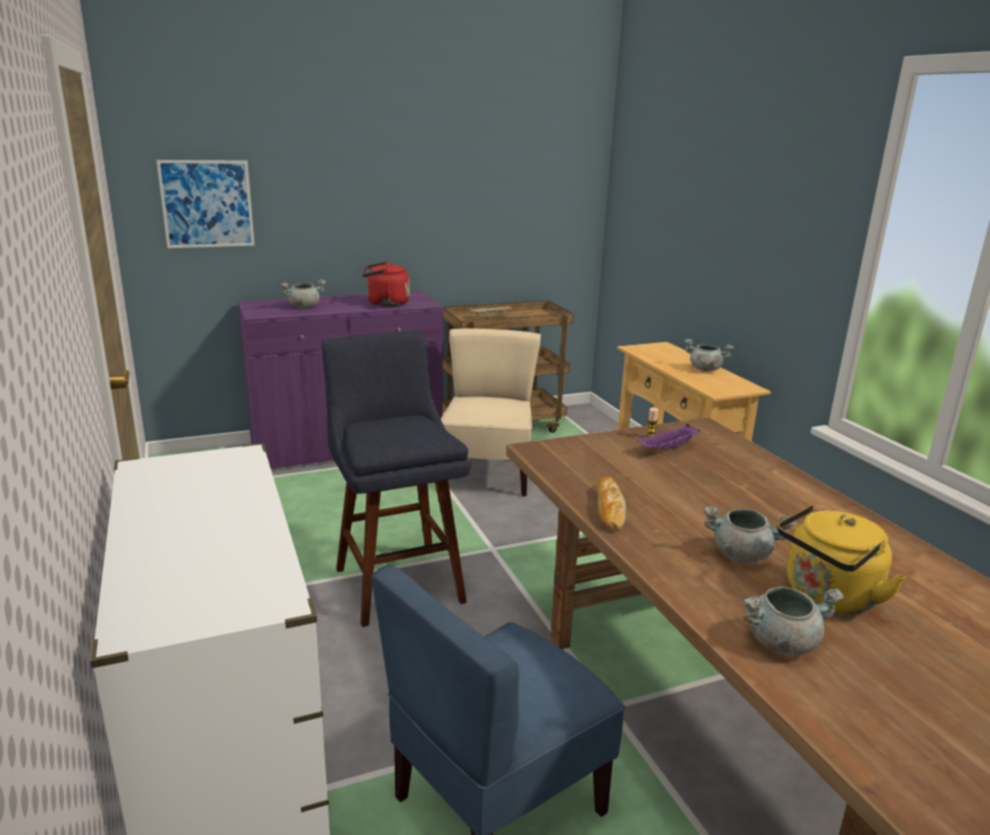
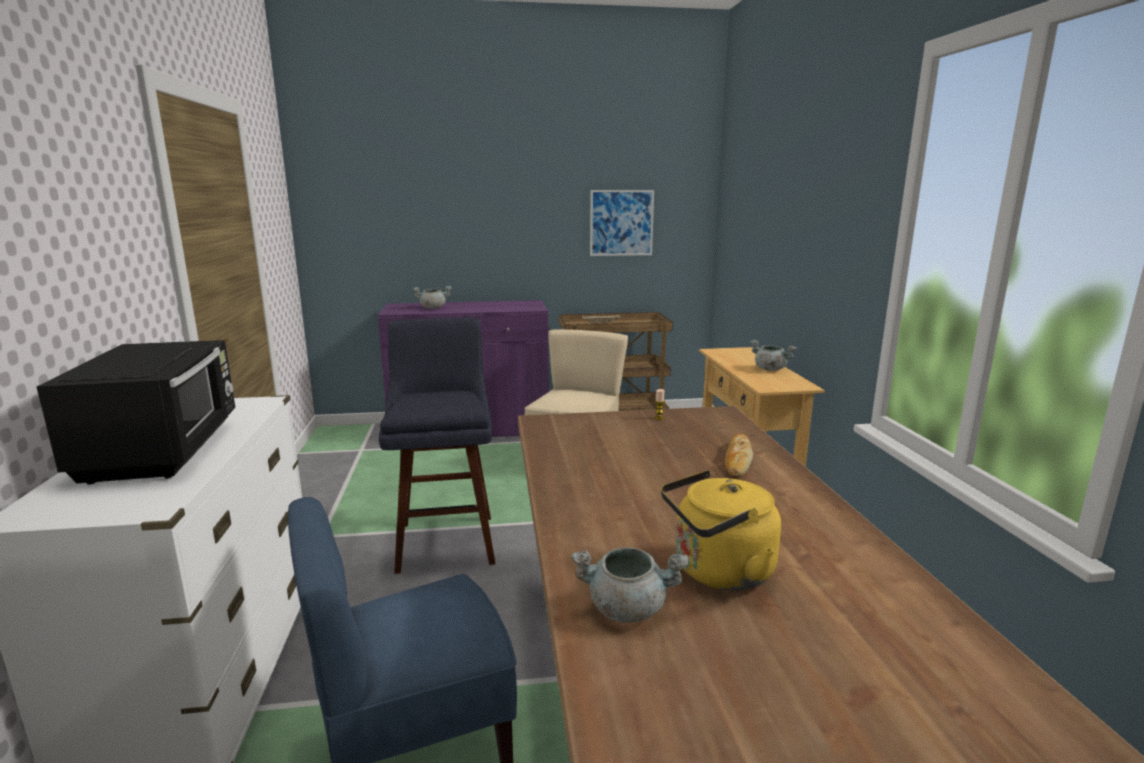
camera: 15 degrees right, 5 degrees down
picture [157,160,255,248] -> picture moved to [590,190,654,256]
red kettle [362,261,410,307] -> none
bread [597,477,626,530] -> bread moved to [725,434,753,476]
purple tray [637,424,701,450] -> none
grey cooking pot [703,506,796,563] -> none
none -> black microwave [37,340,235,485]

